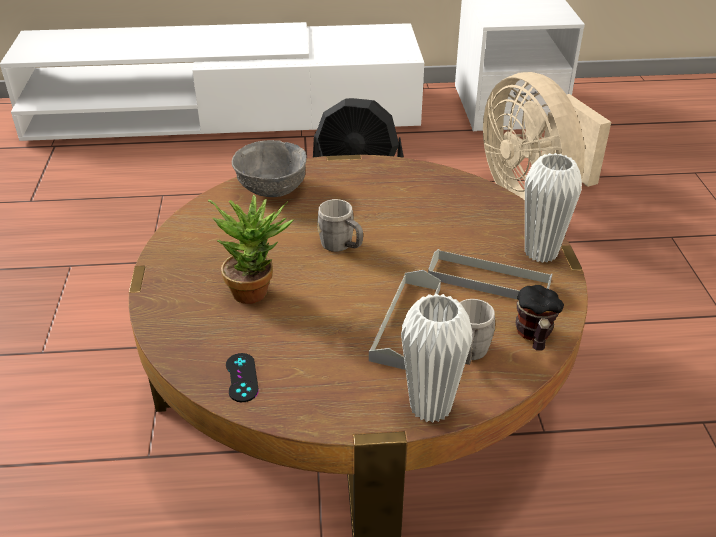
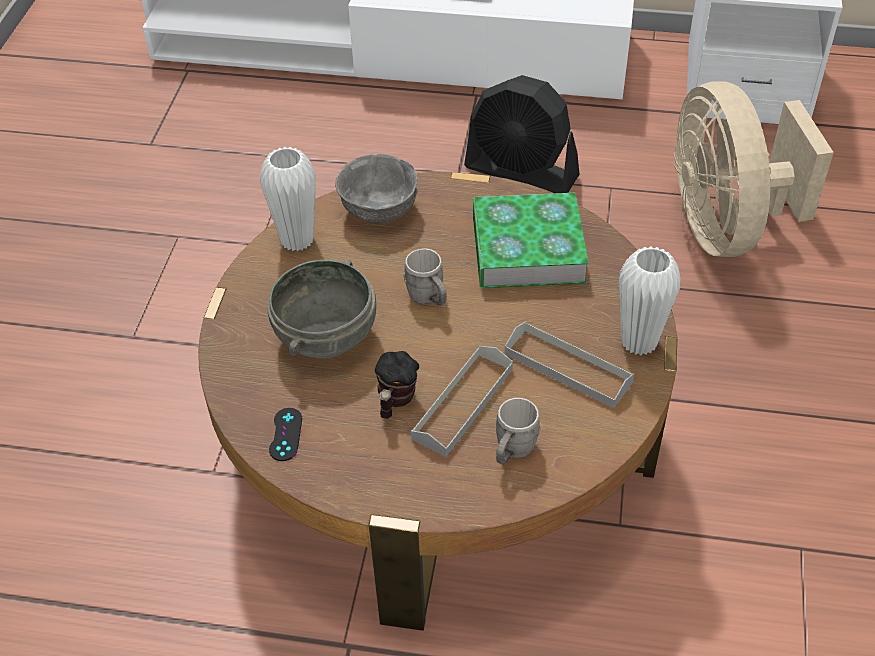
camera: 15 degrees right, 10 degrees up
potted plant [208,194,295,304] -> grey bowl [268,260,376,359]
white vase [401,294,472,423] -> white vase moved to [260,147,316,252]
mug [516,285,564,351] -> mug moved to [375,351,419,419]
none -> book [473,193,589,288]

